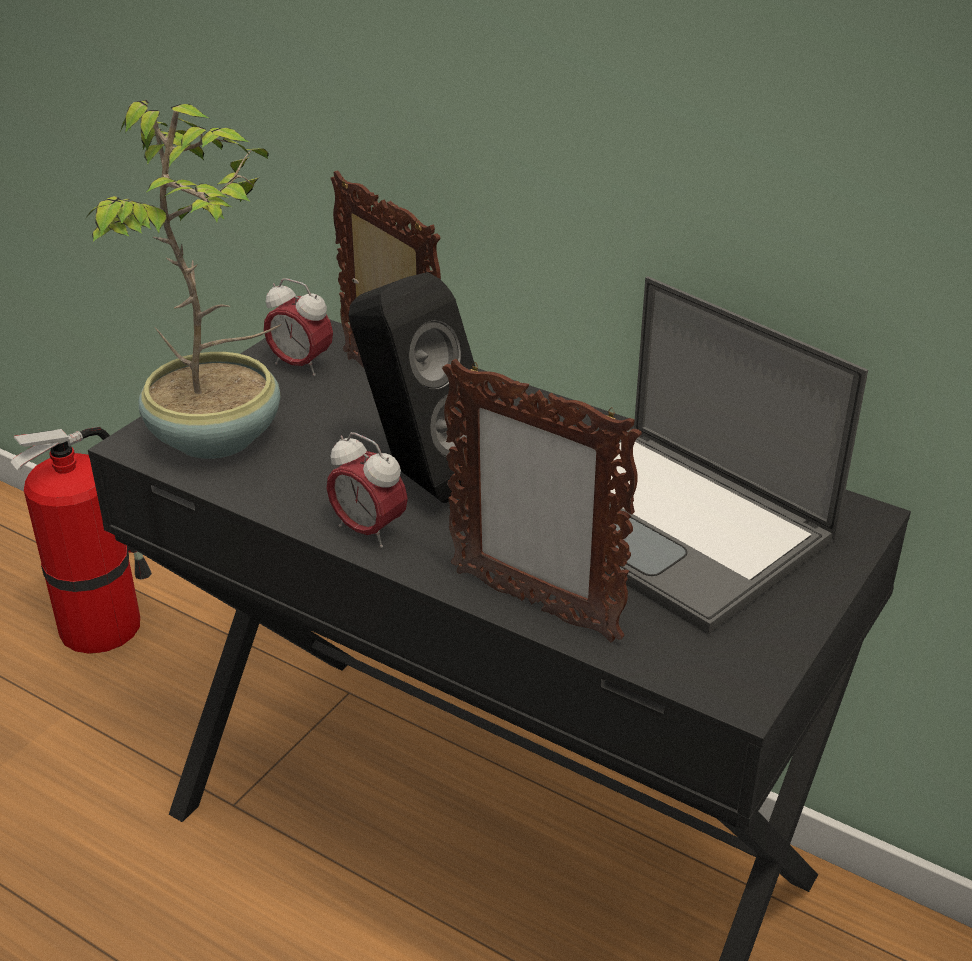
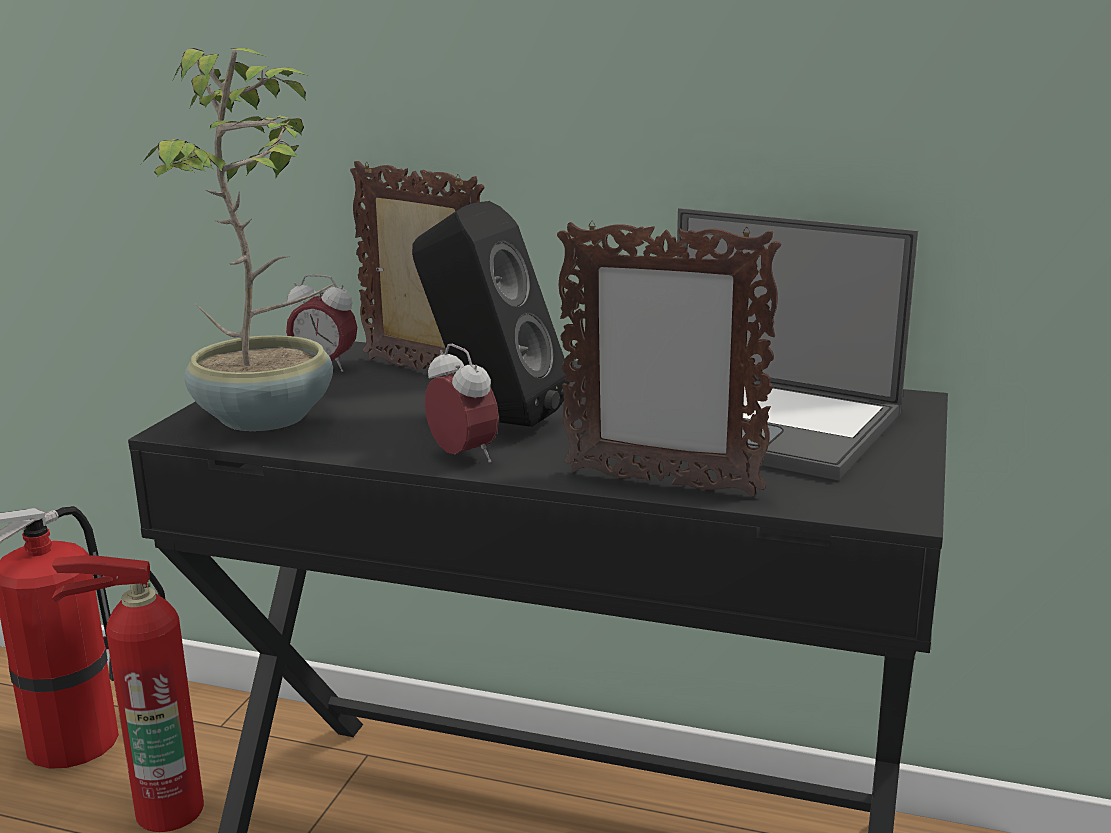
camera: 15 degrees left, 15 degrees down
alarm clock [327,432,408,548] -> alarm clock turned 150 degrees counterclockwise [425,344,499,463]
none -> fire extinguisher [52,555,204,832]

